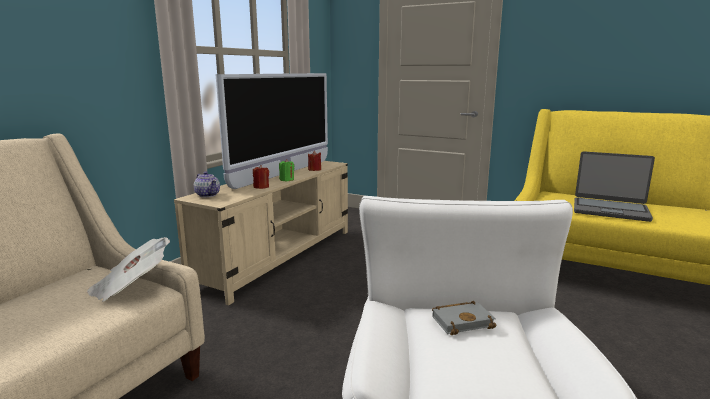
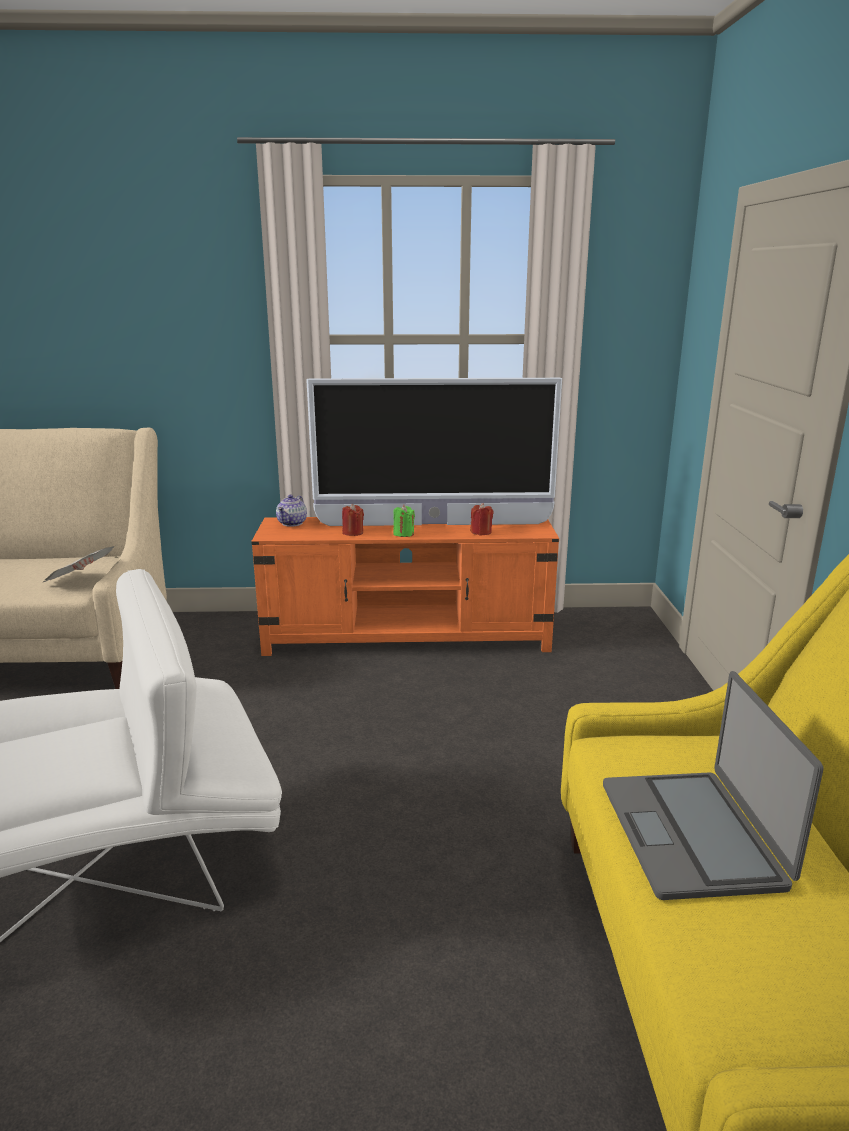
camera: 60 degrees right, 5 degrees up
beige tv stand [174,161,348,306] -> orange tv stand [251,517,559,656]
grey book [432,301,496,335] -> none

